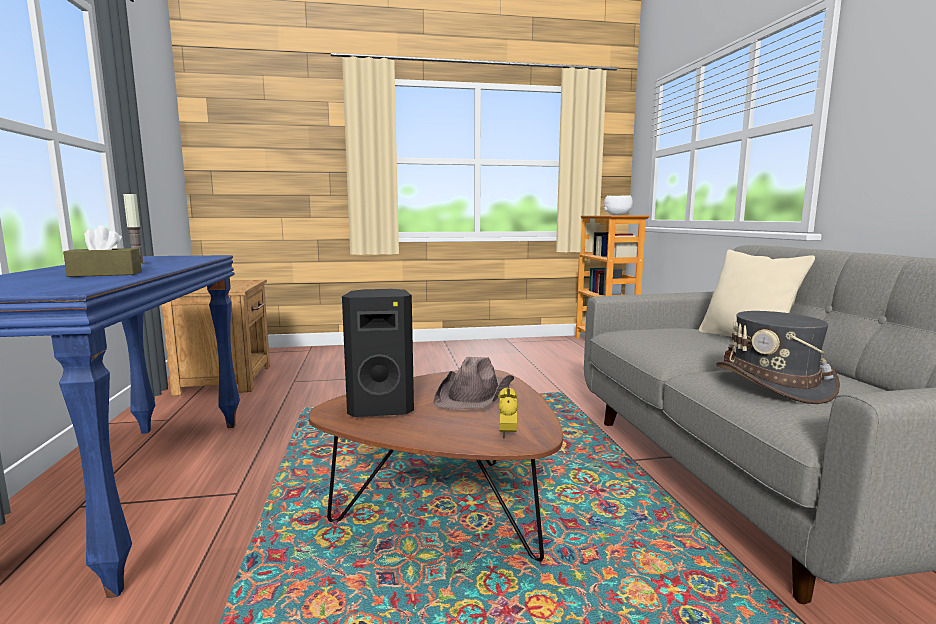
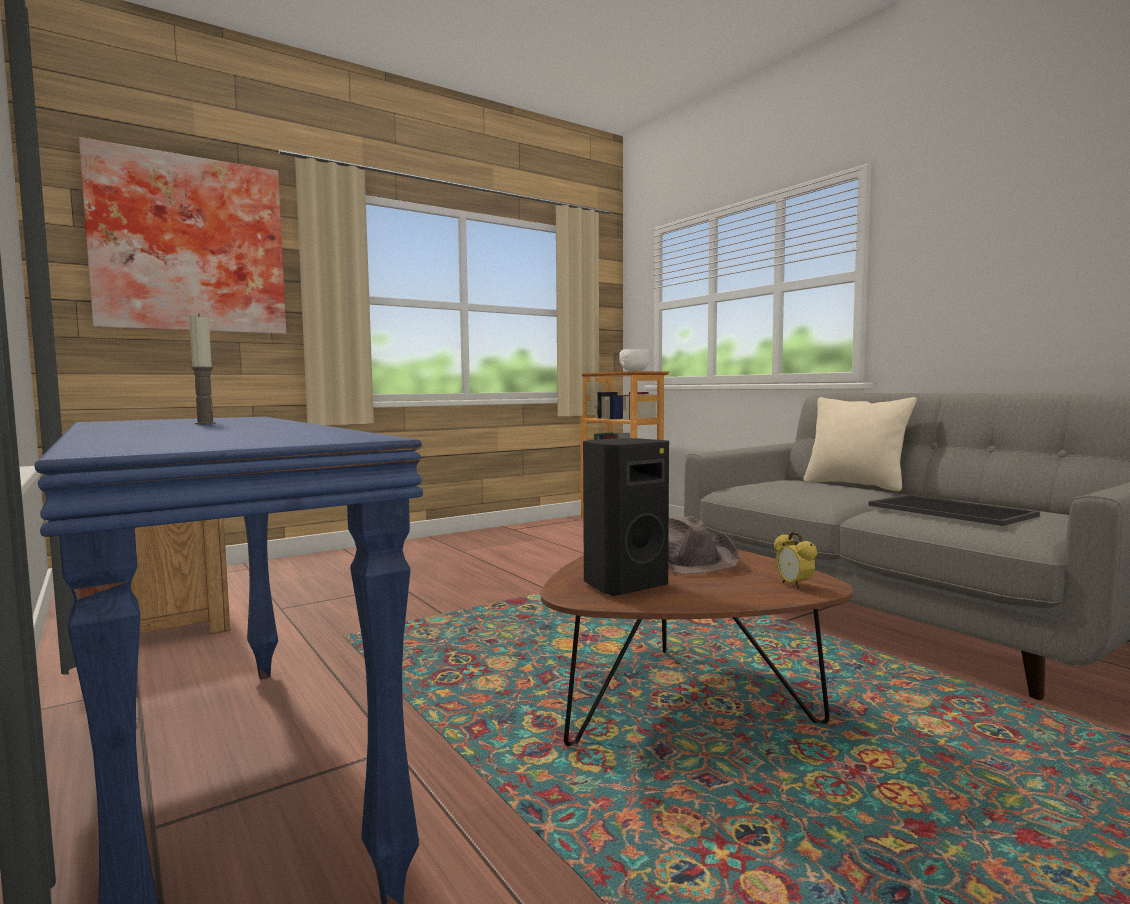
camera: 25 degrees left, 5 degrees down
brown tissue box [63,225,142,277] -> none
grey hat [716,311,840,404] -> tray [868,494,1040,526]
none -> picture [79,137,286,334]

